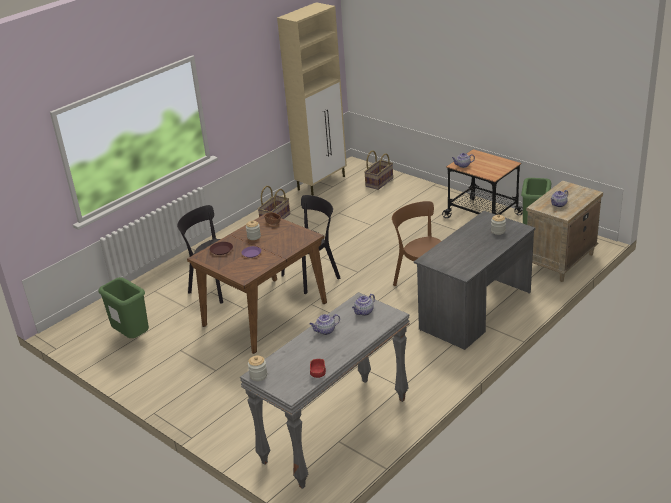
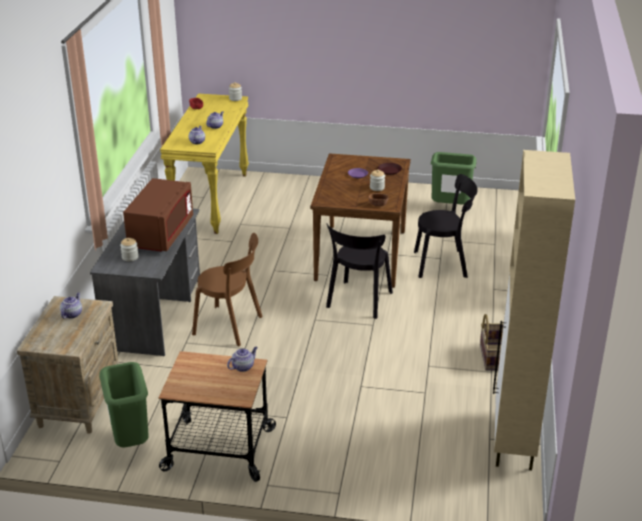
camera: 145 degrees right, 0 degrees up
grey console table [240,292,410,489] -> yellow console table [160,94,249,234]
basket [364,150,393,190] -> none
none -> brown microwave [123,178,193,252]

